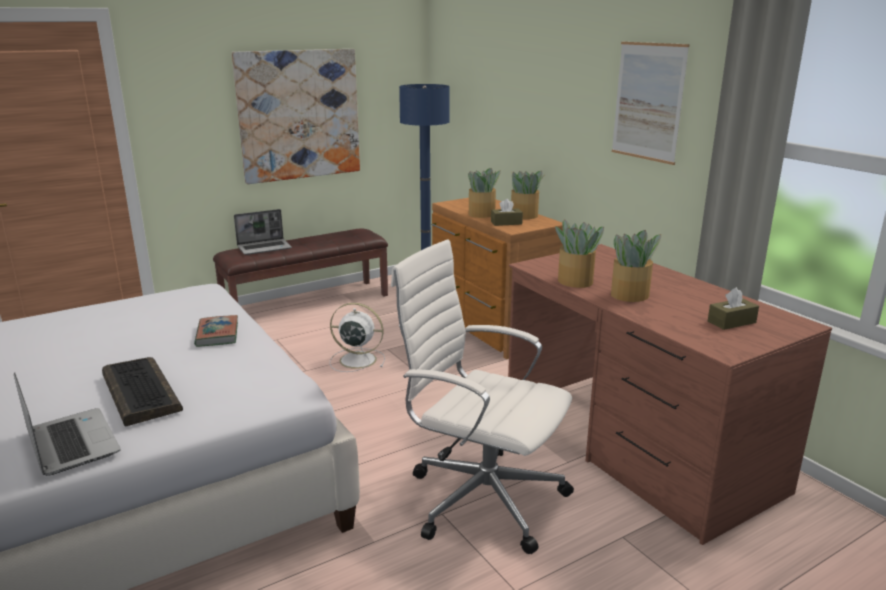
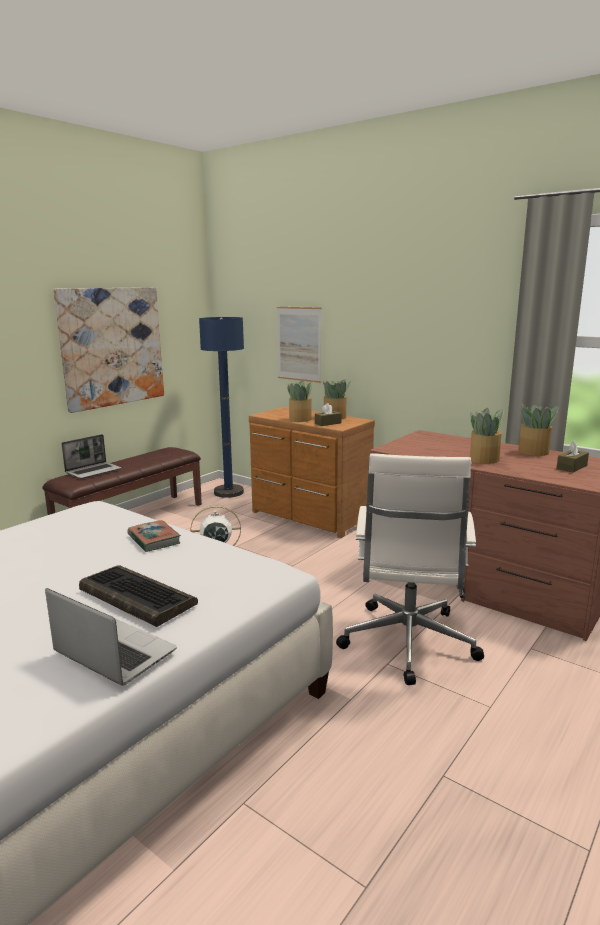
camera: 20 degrees left, 5 degrees down
white office chair [391,239,574,554] -> white office chair turned 90 degrees counterclockwise [336,454,484,685]
potted plant [555,219,604,288] -> potted plant moved to [518,404,558,456]
picture [612,42,690,165] -> picture moved to [277,307,321,383]

